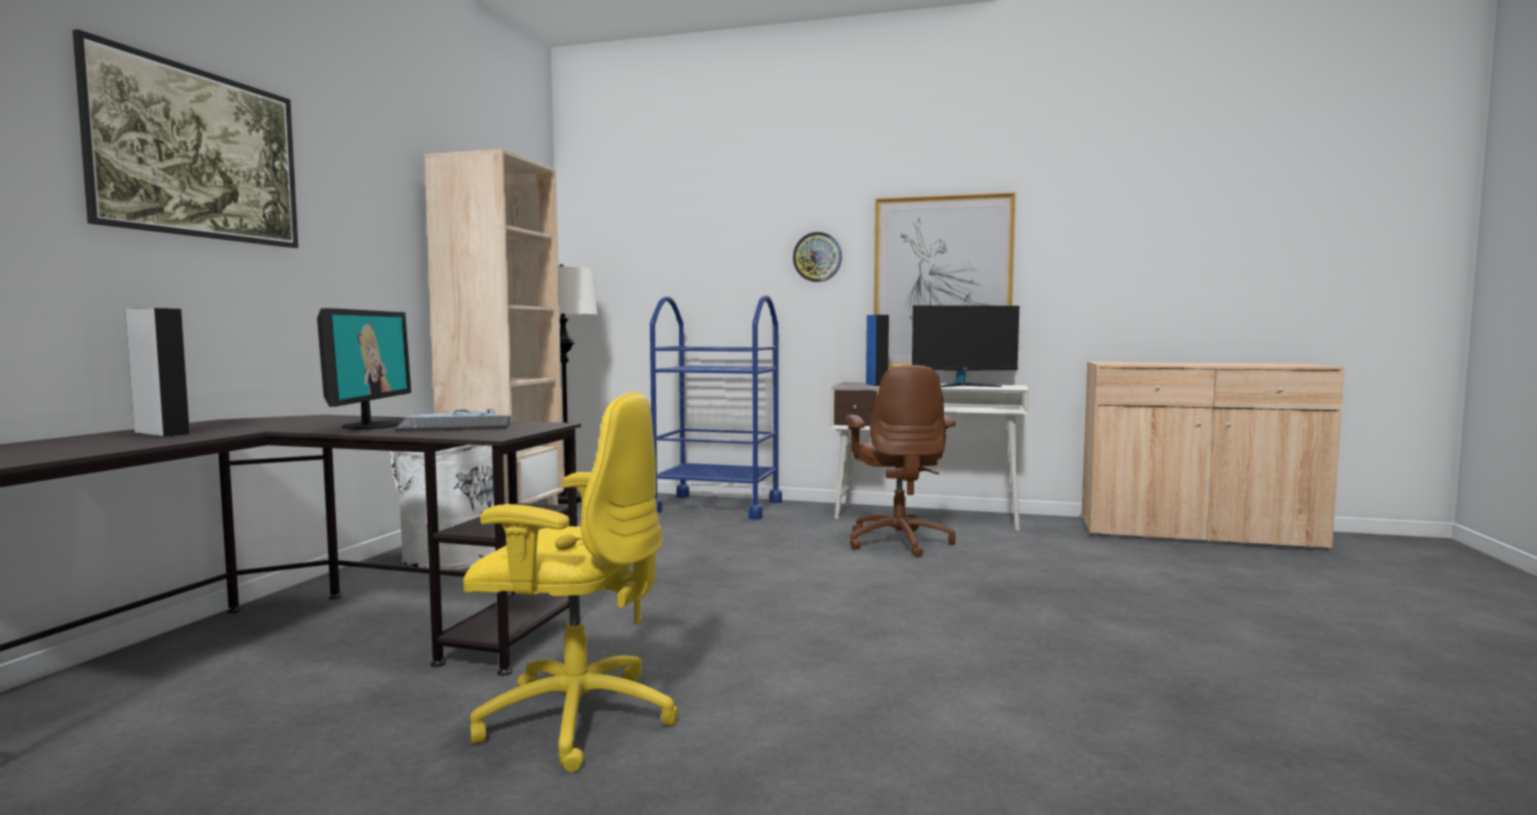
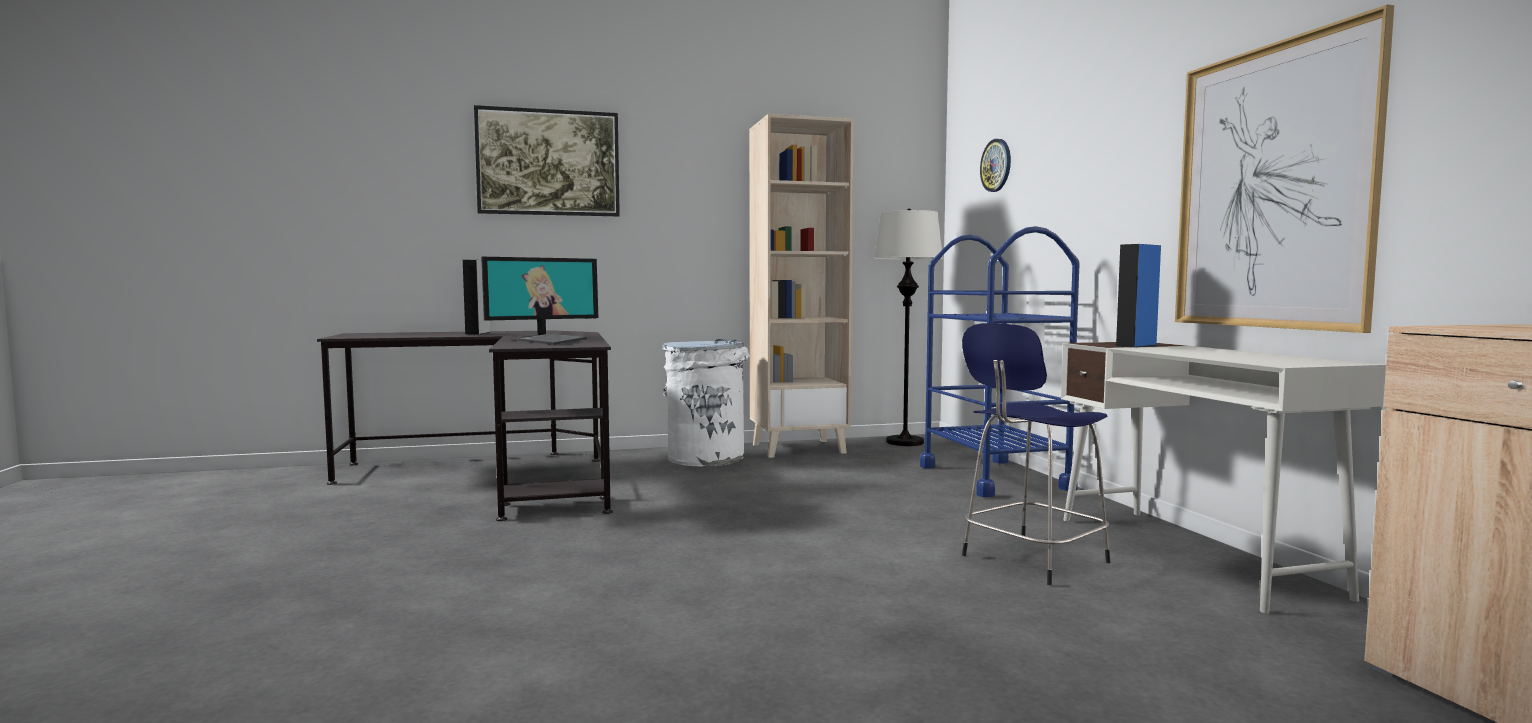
camera: 60 degrees right, 0 degrees up
yellow office chair [463,392,679,772] -> none
wall clock [793,232,842,282] -> wall clock moved to [980,139,1011,192]
brown office chair [845,365,956,558] -> blue stool [962,323,1111,585]
monitor [912,305,1019,387] -> none

